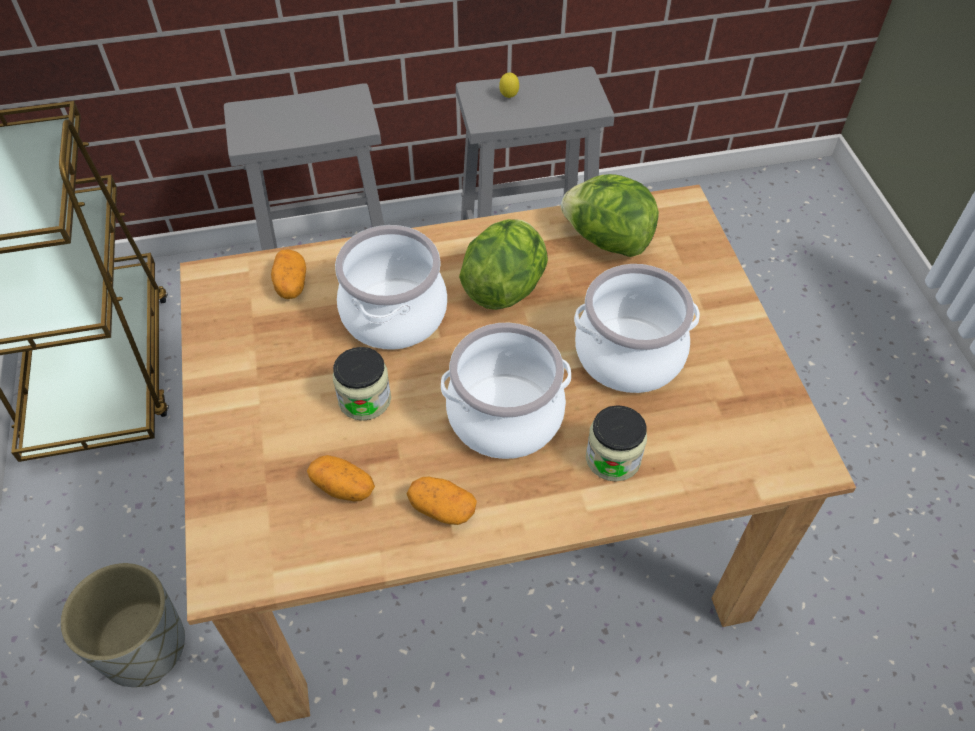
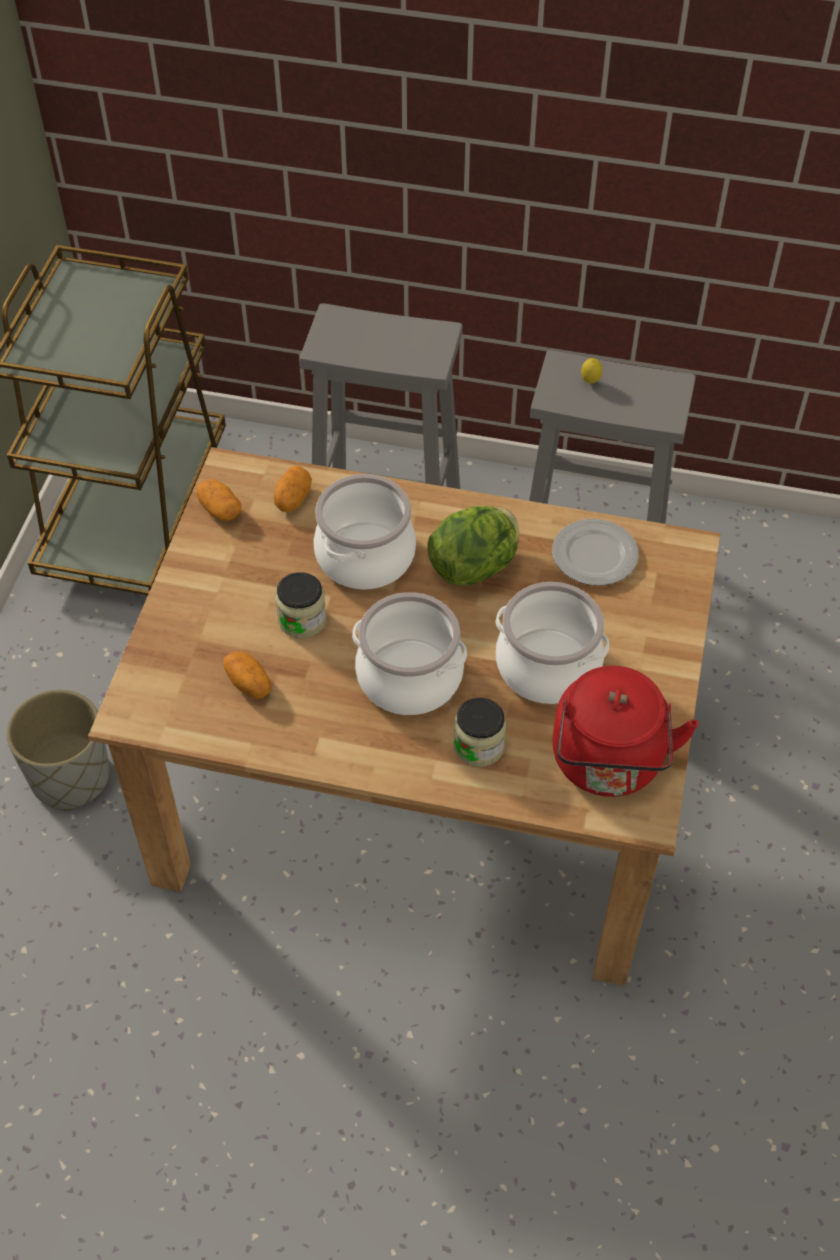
camera: 25 degrees right, 0 degrees up
potato [406,476,477,525] -> potato moved to [197,479,241,521]
lettuce [561,174,659,257] -> plate [552,519,639,586]
none -> red kettle [552,666,699,797]

